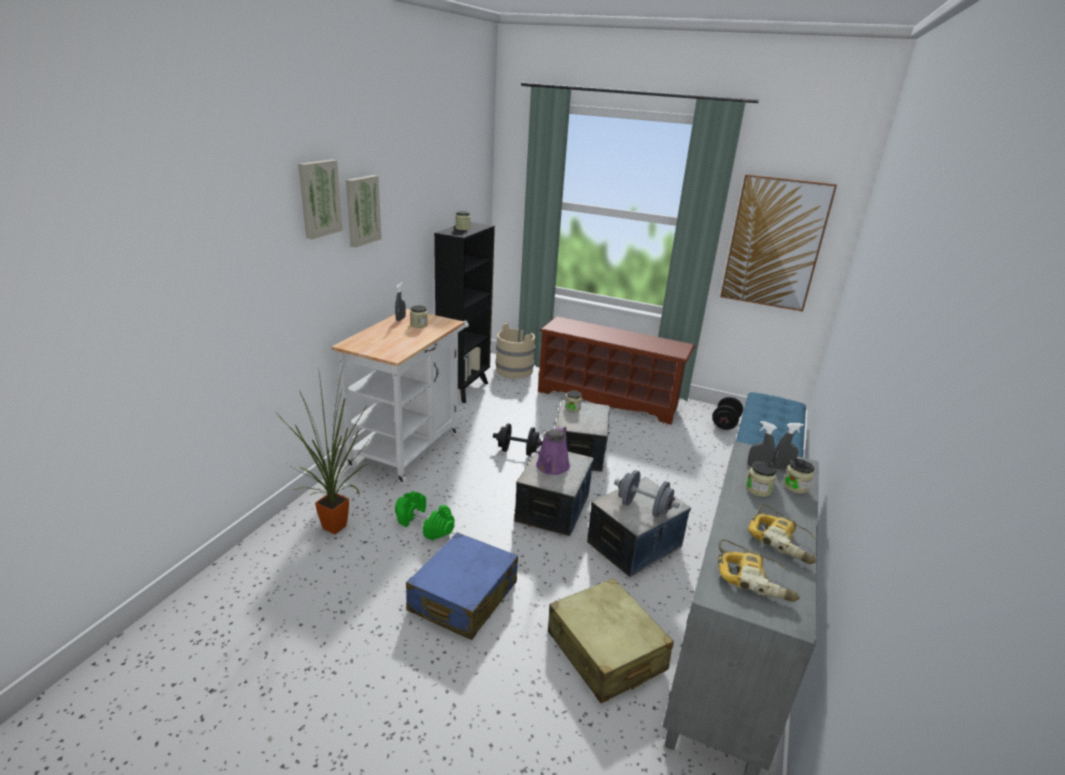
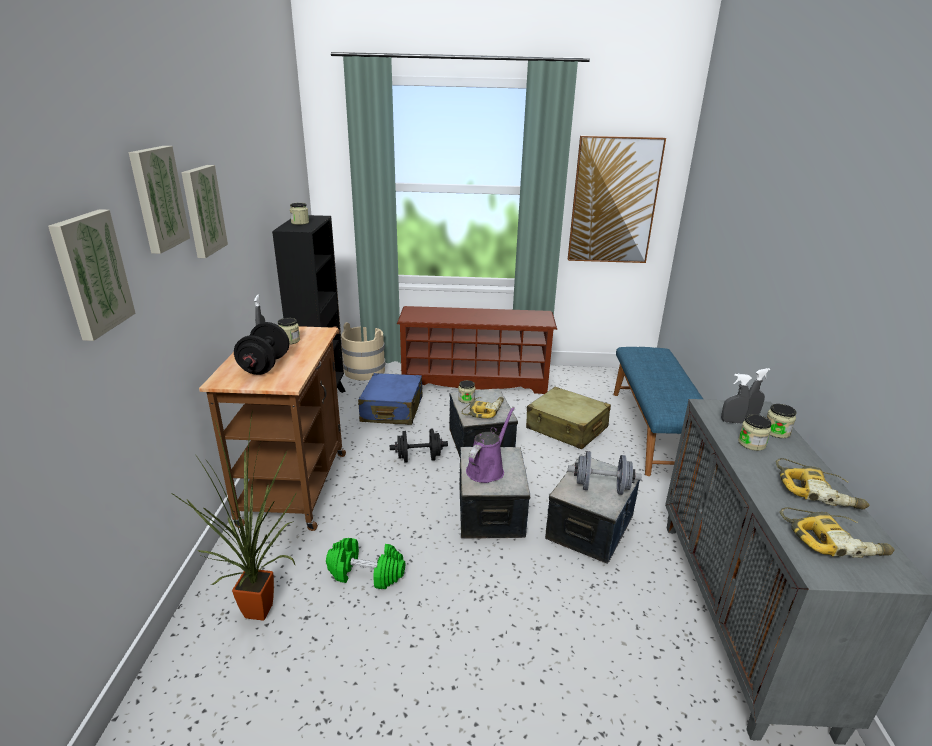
camera: 20 degrees left, 0 degrees up
white cart [331,309,469,484] -> brown cart [199,326,346,531]
blue suitcase [406,532,518,640] -> blue suitcase moved to [358,373,423,425]
purple watering can [535,425,570,475] -> purple watering can turned 150 degrees counterclockwise [466,407,515,483]
beige suitcase [548,578,674,703] -> beige suitcase moved to [526,387,611,449]
black dumbbell [712,397,743,430] -> black dumbbell moved to [234,322,289,375]
none -> picture [48,209,136,341]
none -> power drill [462,397,504,418]

